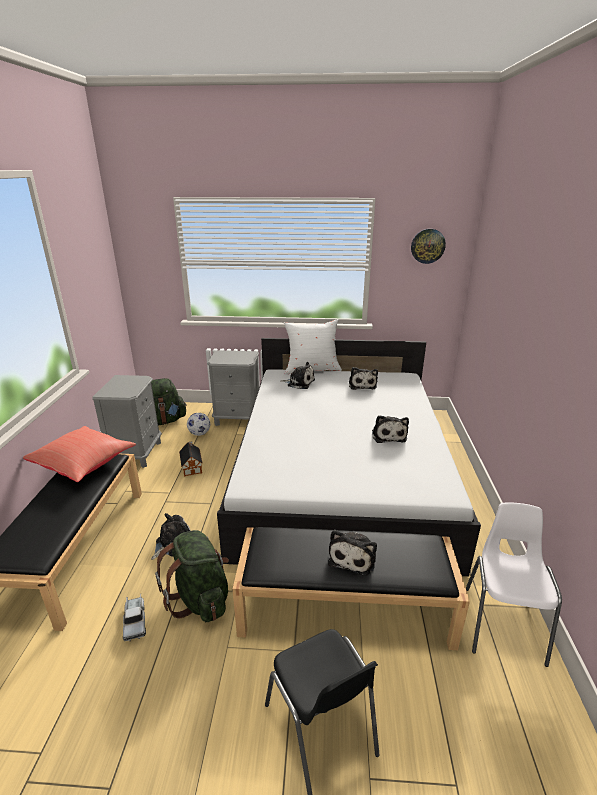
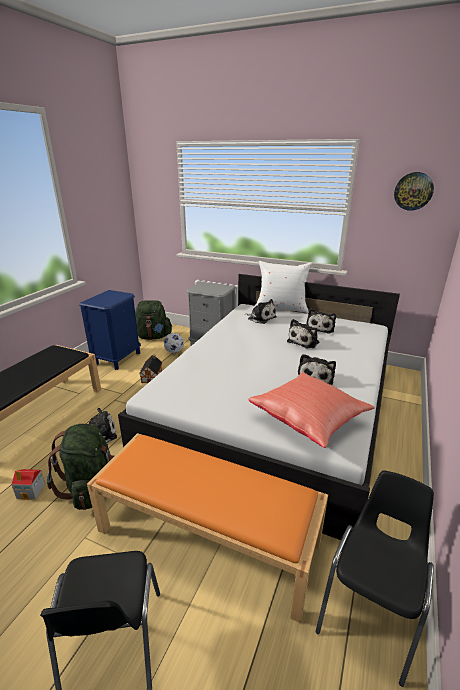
camera: 20 degrees right, 0 degrees up
red pillow [23,426,136,482] -> red pillow moved to [248,372,375,448]
grey nightstand [92,375,162,468] -> blue nightstand [79,290,141,370]
toy truck [123,594,146,641] -> toy house [11,469,45,500]
black bench [232,527,470,650] -> orange bench [87,433,328,623]
plush toy [328,530,377,576] -> plush toy moved to [287,319,319,349]
white chair [466,502,562,667] -> black chair [315,470,434,687]

